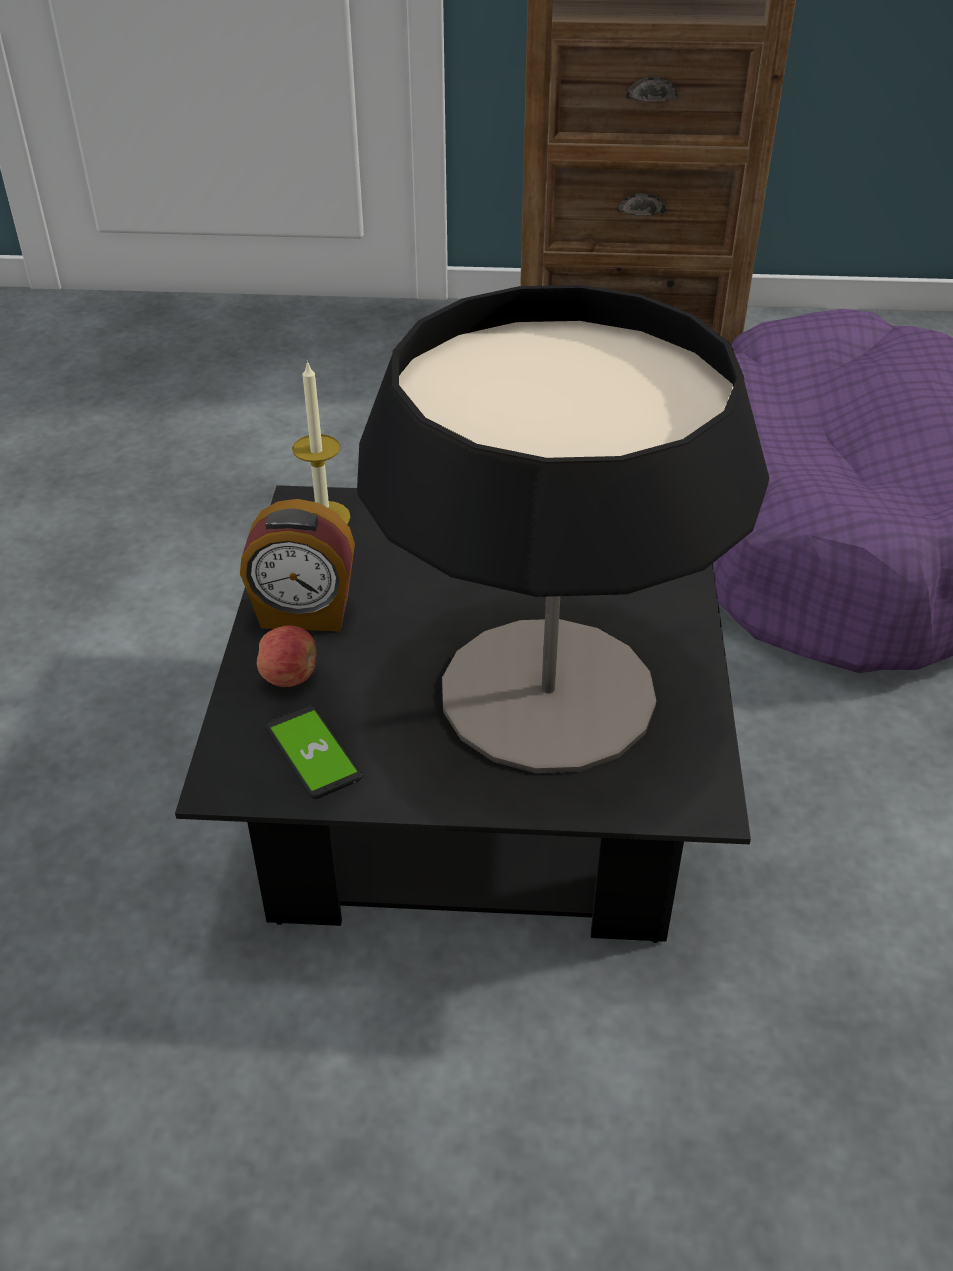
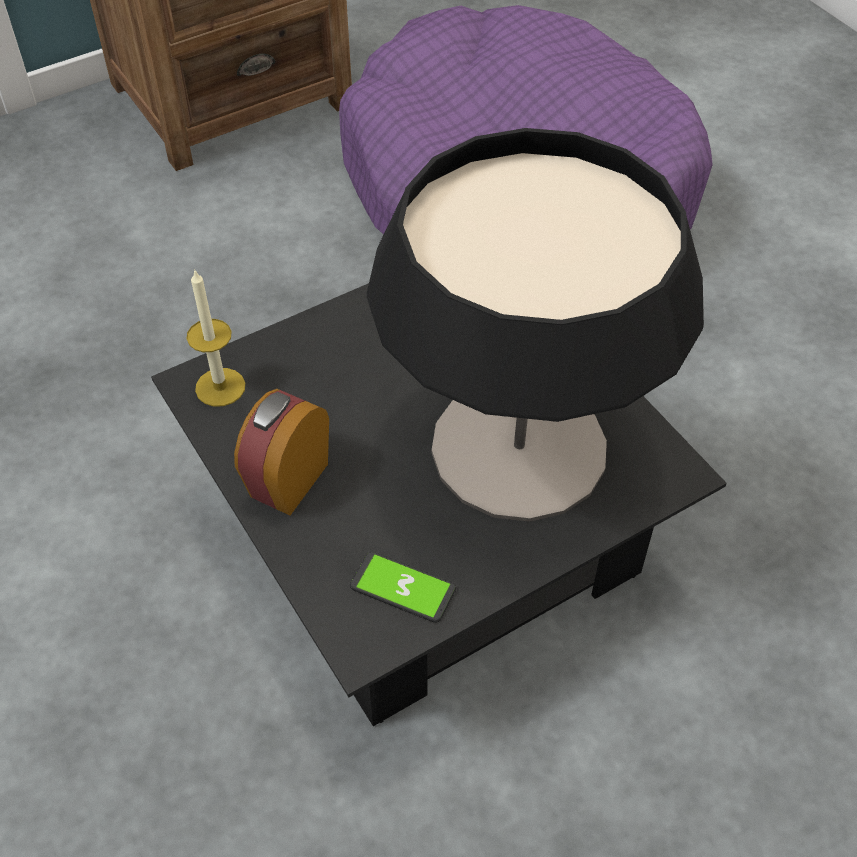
camera: 35 degrees left, 10 degrees up
alarm clock [240,499,355,631] -> alarm clock turned 150 degrees clockwise [234,389,329,515]
apple [257,625,316,687] -> none

